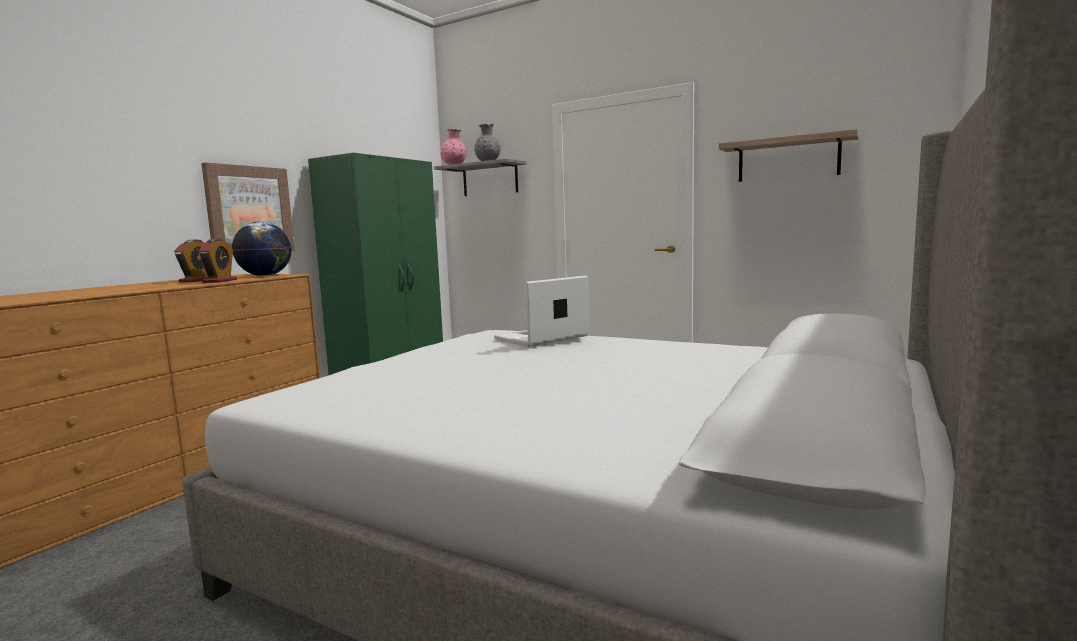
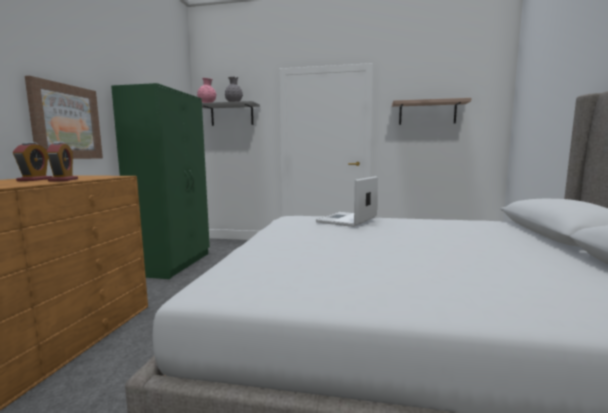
camera: 20 degrees left, 0 degrees up
globe [232,222,292,276] -> none

